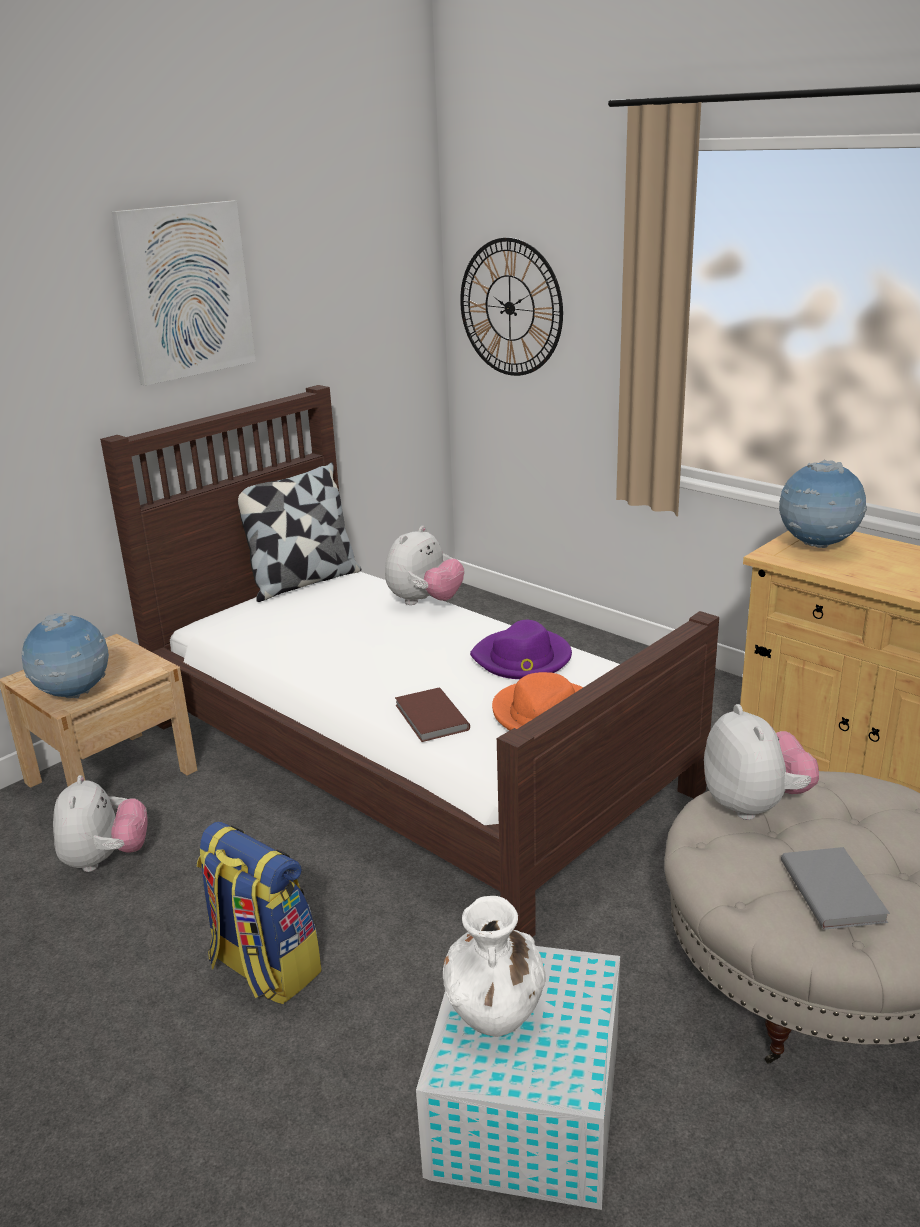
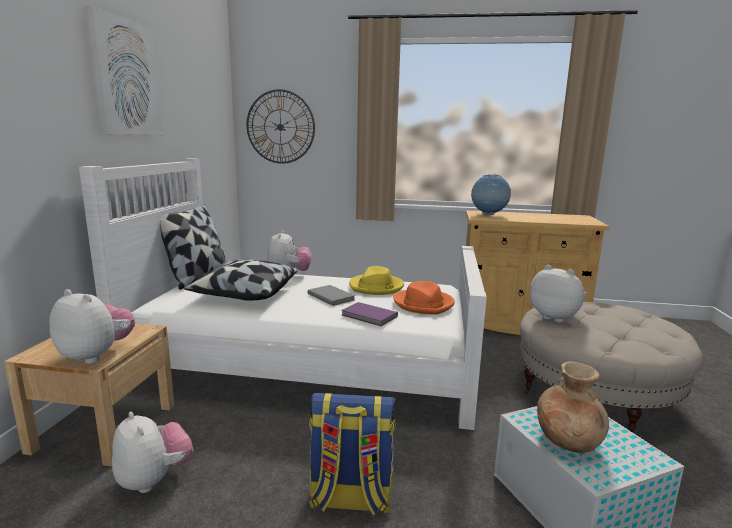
camera: 35 degrees left, 10 degrees down
globe [21,613,109,699] -> plush toy [49,289,135,364]
brown bed [100,385,719,937] -> white bed [79,158,487,430]
brown book [395,687,470,742] -> purple book [342,302,398,326]
white vase [443,896,546,1037] -> brown vase [537,362,609,453]
purple hat [470,620,572,679] -> yellow hat [349,266,404,295]
grey book [781,847,890,930] -> grey book moved to [308,285,355,306]
none -> pillow [184,259,297,301]

